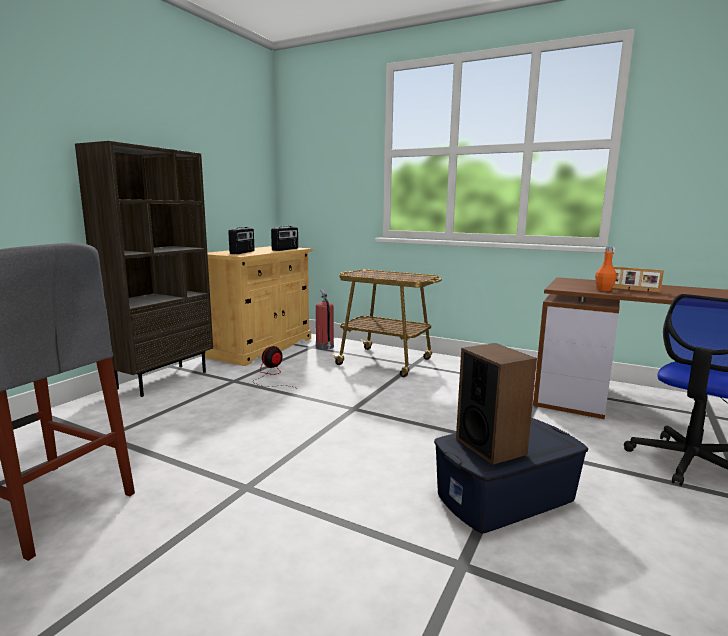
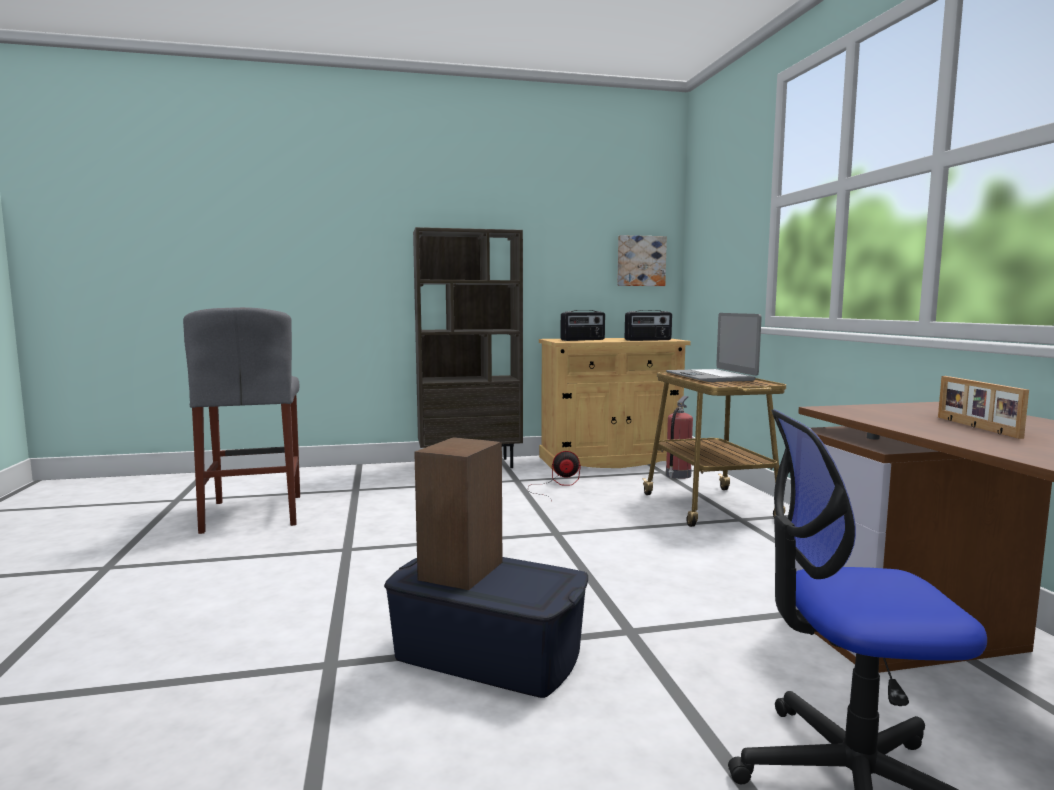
camera: 50 degrees right, 5 degrees down
orange bottle [595,247,617,291] -> none
none -> picture [617,235,667,286]
none -> laptop [666,313,762,382]

